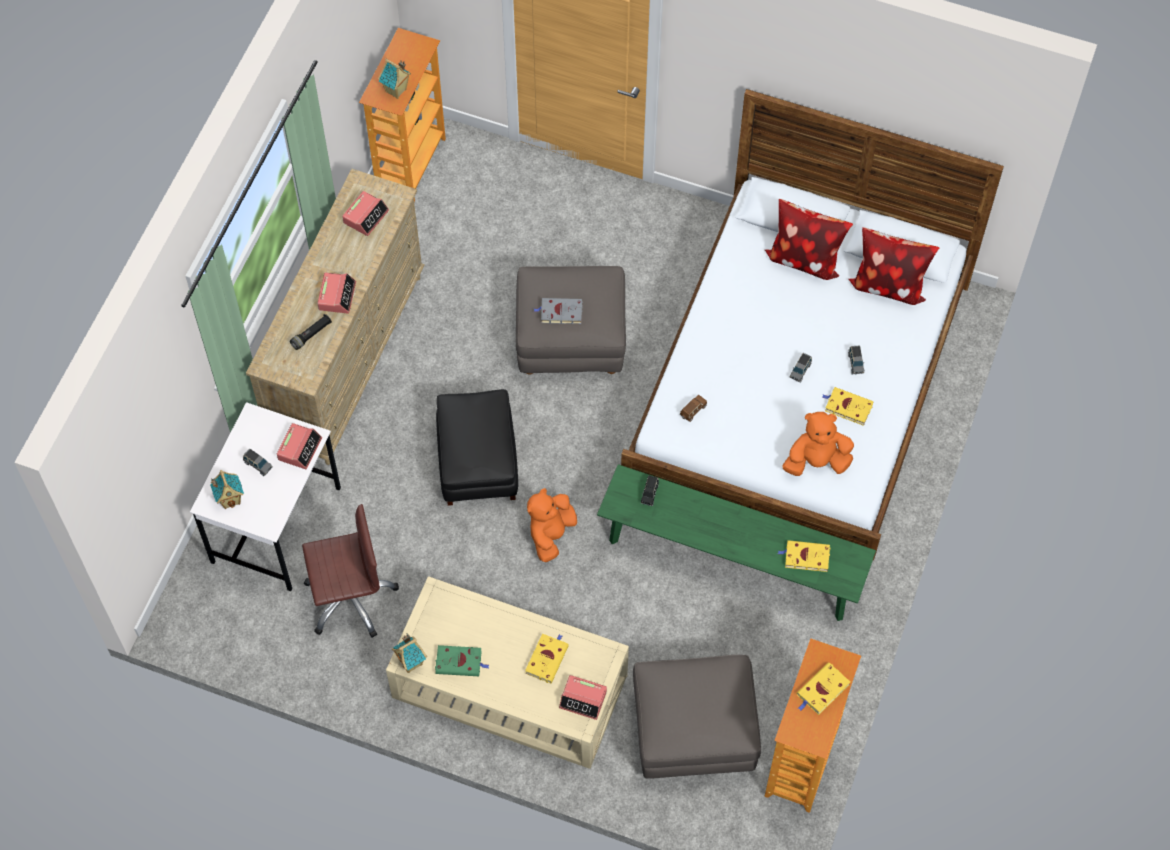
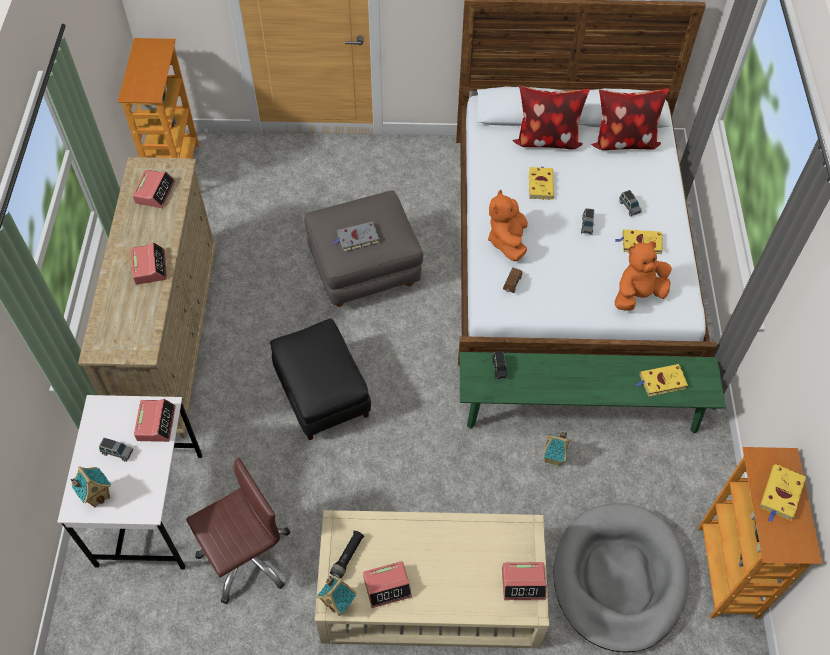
camera: 20 degrees left, 5 degrees down
black flashlight [290,314,332,350] -> black flashlight moved to [330,531,364,579]
toy house [378,59,411,99] -> toy house moved to [543,431,570,466]
green book [435,645,489,676] -> alarm clock [363,561,412,608]
yellow book [525,634,569,683] -> yellow book moved to [529,167,554,200]
orange plush toy [527,488,577,562] -> orange plush toy moved to [488,190,528,261]
grey ottoman [633,655,761,779] -> grey dog bed [553,503,689,653]

